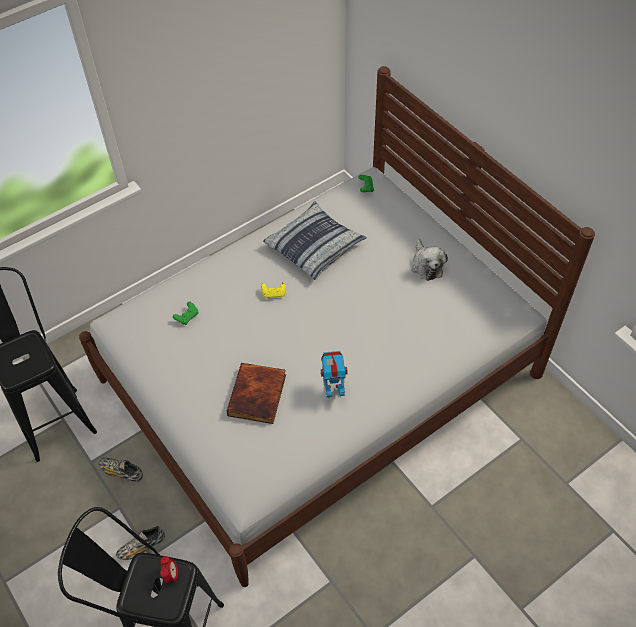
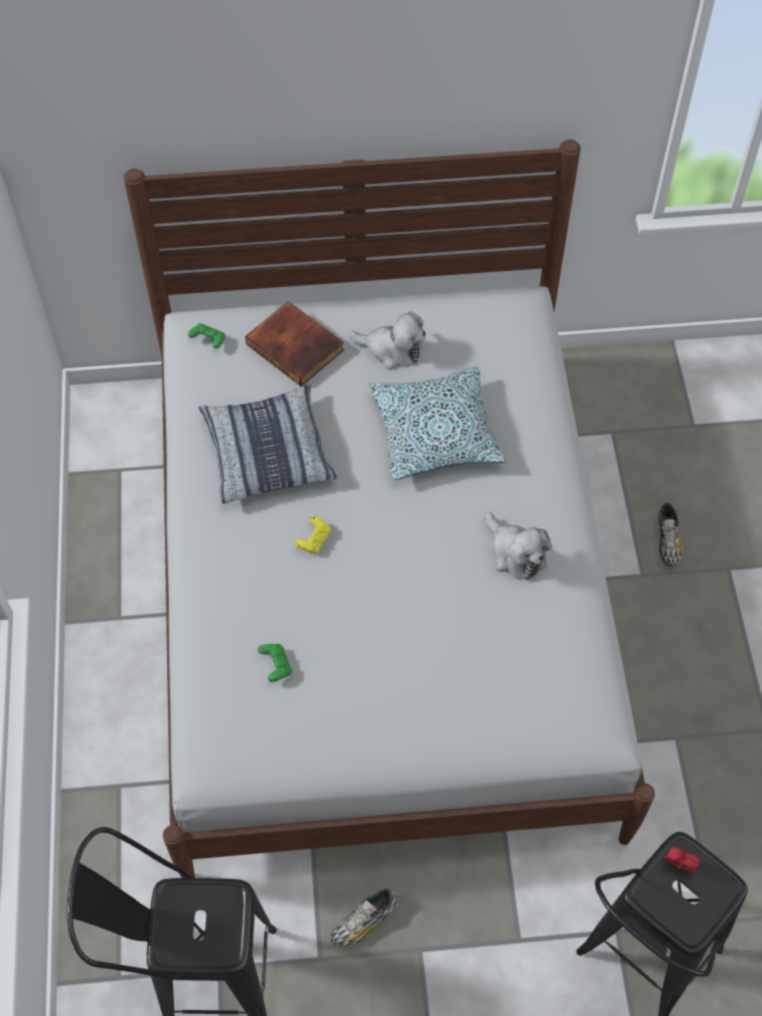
camera: 60 degrees left, 5 degrees up
shoe [116,526,165,560] -> shoe moved to [658,503,683,567]
book [227,363,286,424] -> book moved to [245,301,344,386]
toy robot [321,351,348,398] -> plush toy [486,512,552,580]
none -> pillow [369,366,505,480]

